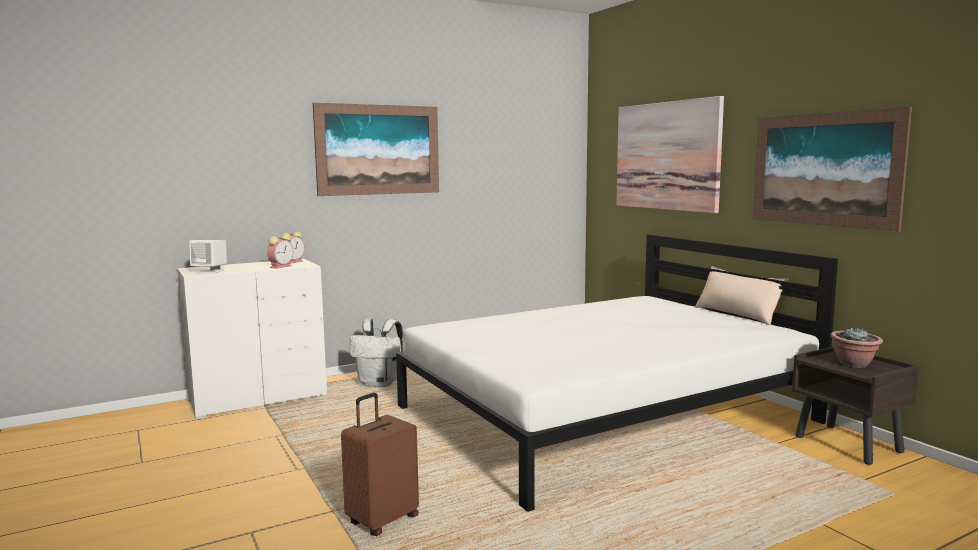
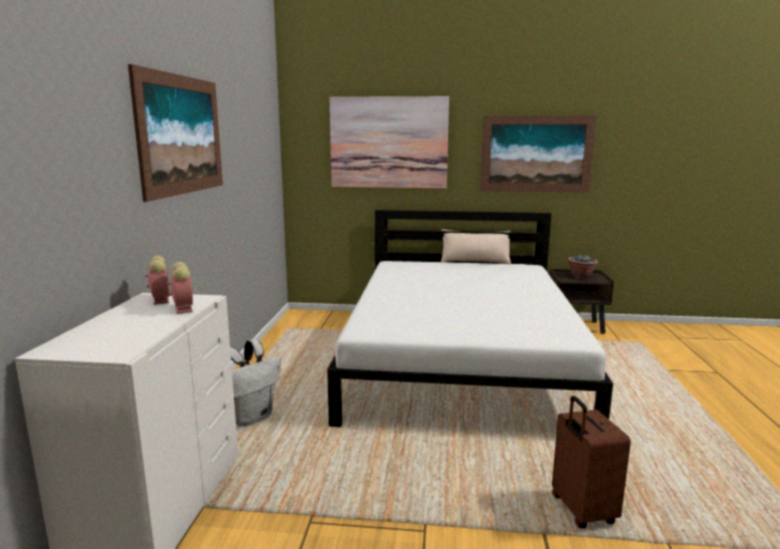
camera: 55 degrees left, 5 degrees up
white speaker [189,240,227,273] -> none

